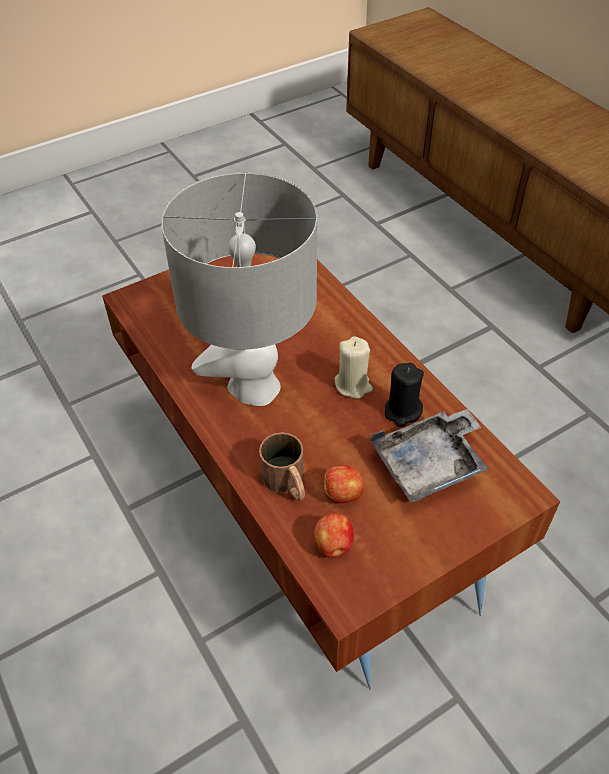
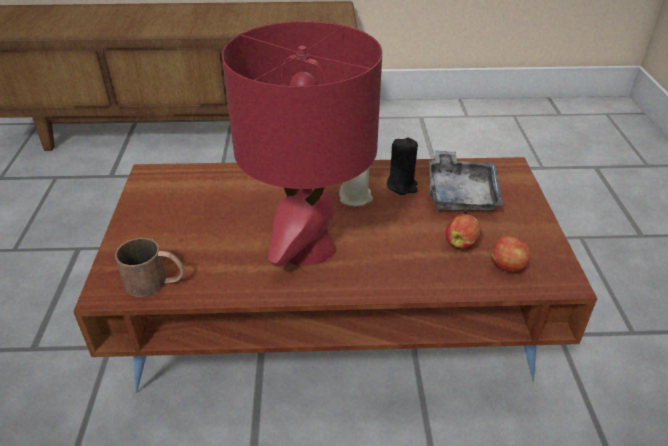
camera: 60 degrees left, 10 degrees down
grey table lamp [161,172,317,406] -> red table lamp [222,21,382,267]
brown mug [259,433,305,500] -> brown mug moved to [115,238,185,297]

